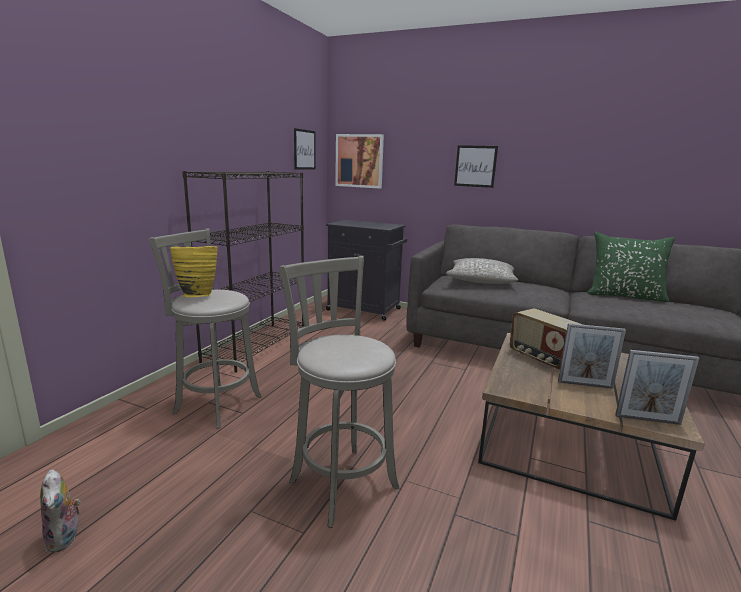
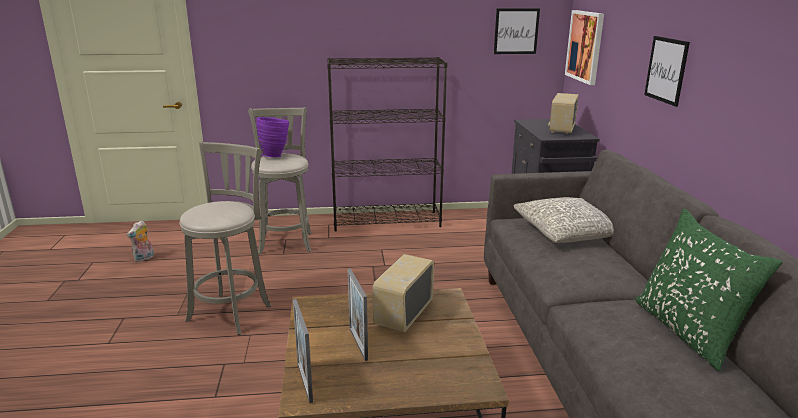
camera: 60 degrees right, 5 degrees up
yellow vase [170,246,217,297] -> purple vase [256,117,289,157]
none -> radio [548,93,579,134]

